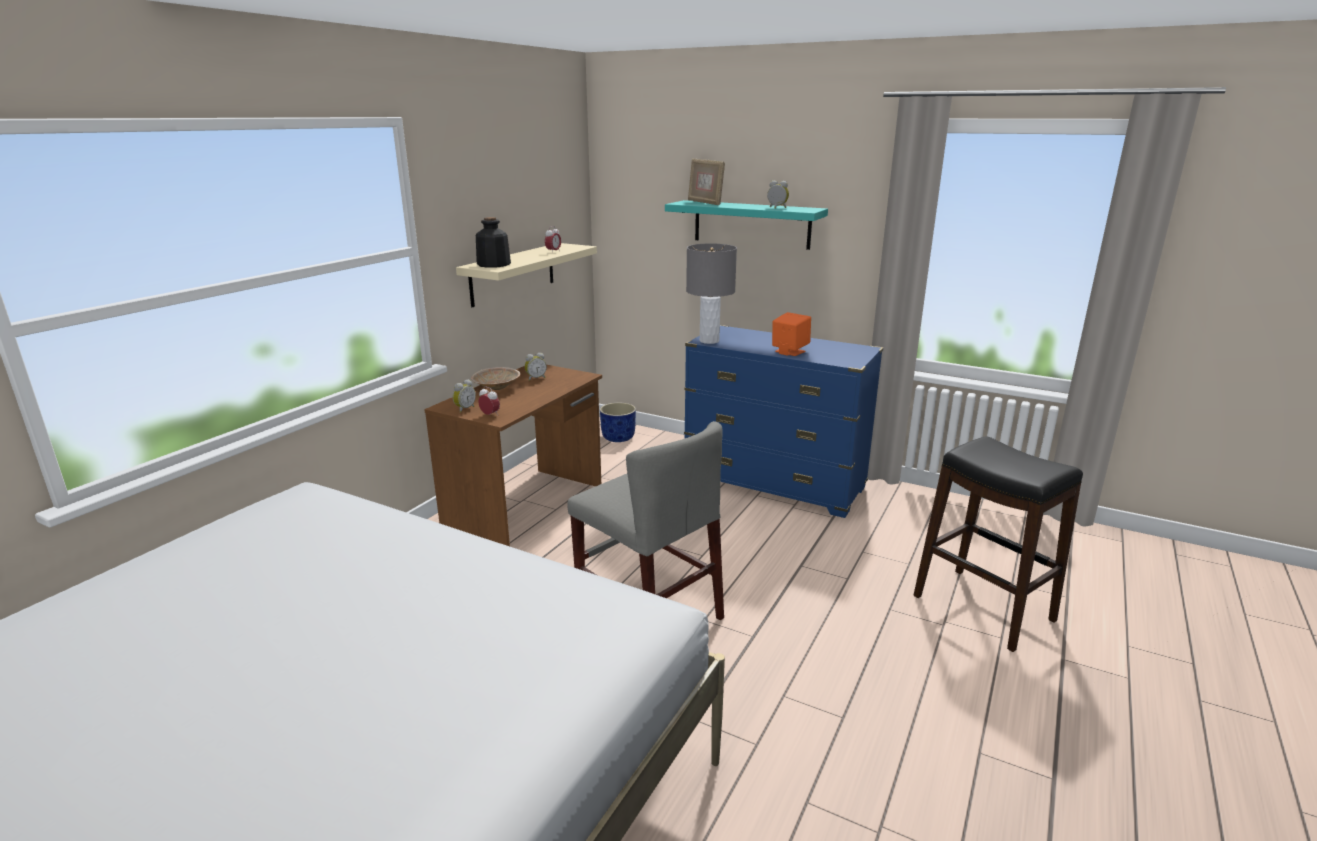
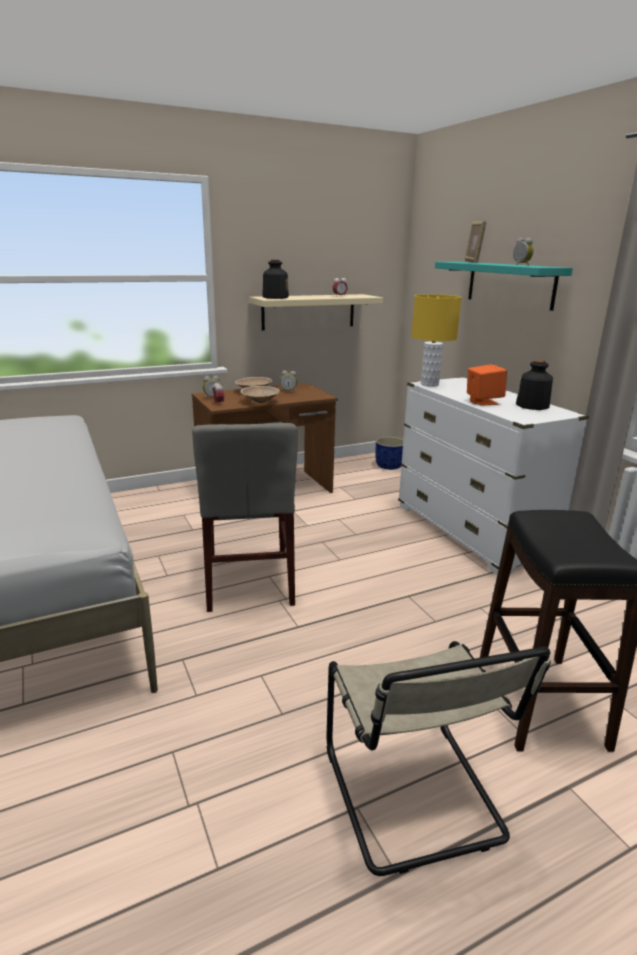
camera: 35 degrees right, 0 degrees up
blue dresser [684,325,883,518] -> white dresser [398,377,589,575]
grey table lamp [686,243,737,344] -> yellow table lamp [411,294,462,386]
none -> beige bowl [240,386,280,403]
none -> beige chair [327,641,551,876]
none -> bottle [516,360,553,410]

